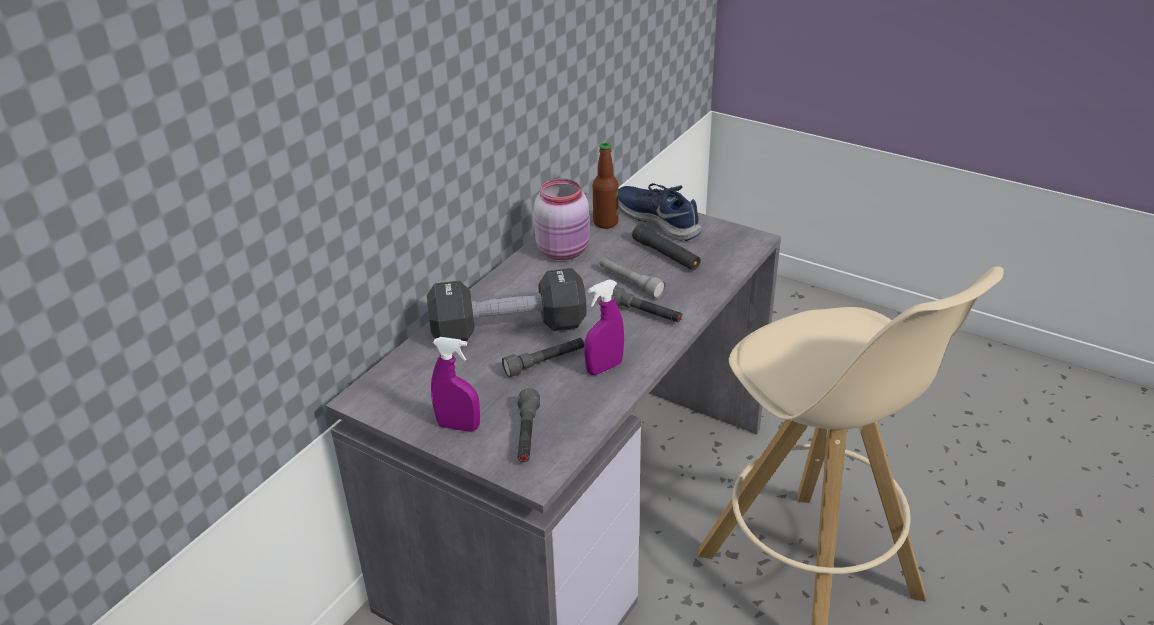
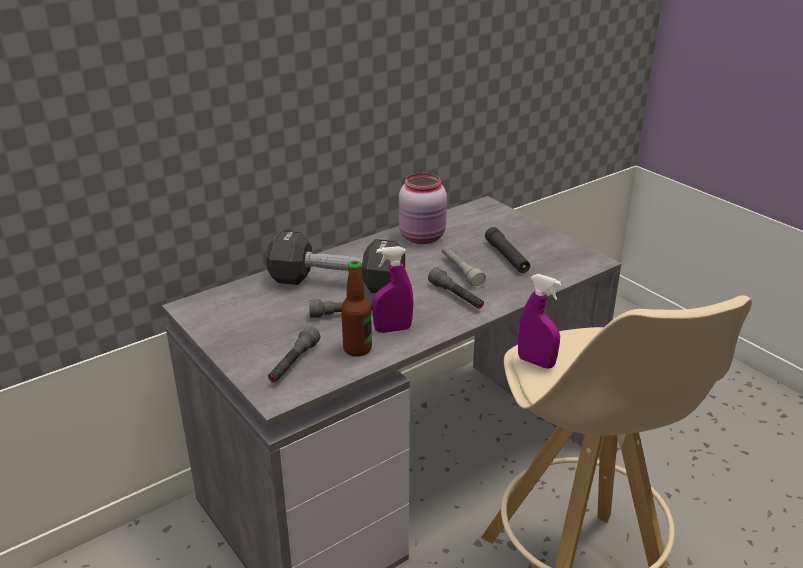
camera: 20 degrees right, 5 degrees down
purple spray bottle [431,337,480,432] -> purple spray bottle moved to [518,274,562,368]
bottle [593,143,619,229] -> bottle moved to [341,261,372,357]
blue shoe [618,183,702,241] -> none

